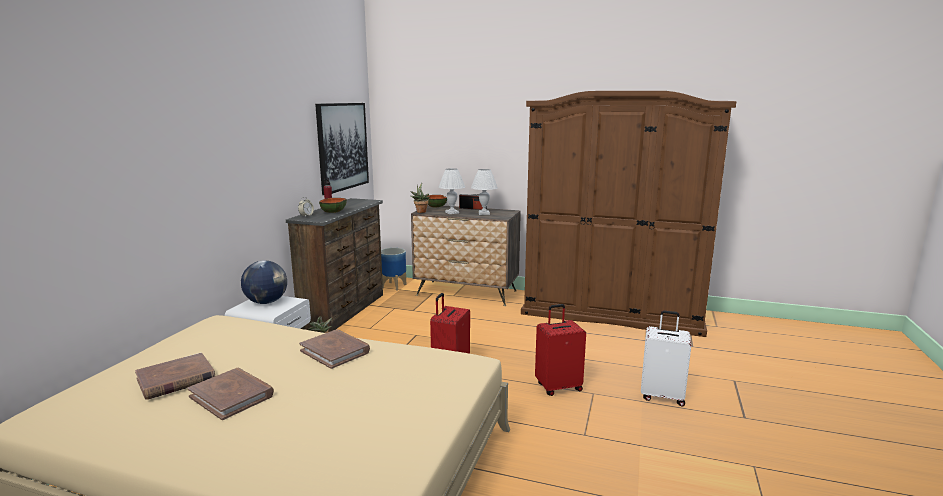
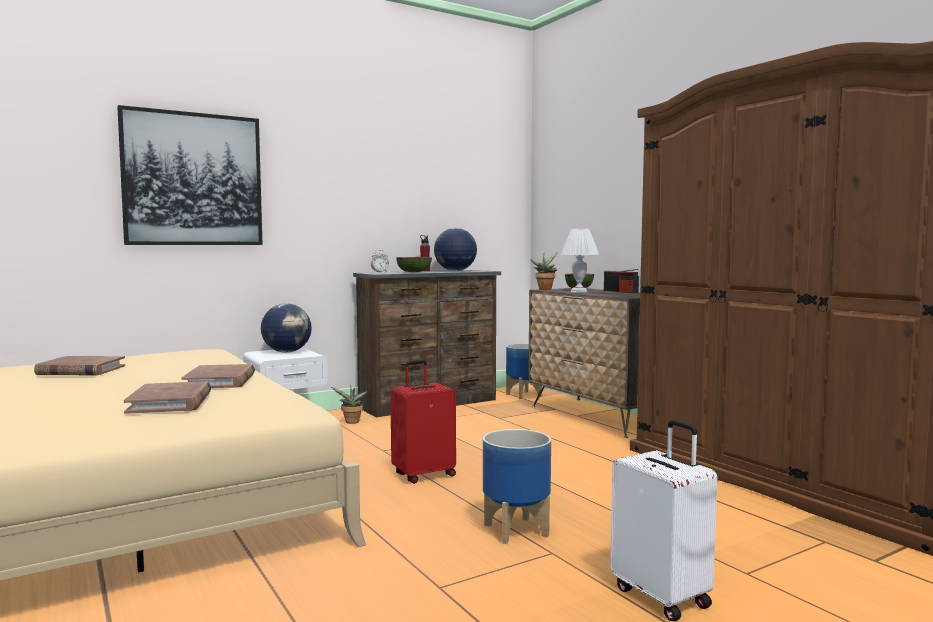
camera: 40 degrees right, 10 degrees down
brown book [188,368,274,420] -> brown book moved to [124,381,211,414]
picture [315,103,369,195] -> picture moved to [117,105,263,245]
white table lamp [471,169,498,215] -> none
red suitcase [535,304,586,396] -> planter [483,429,551,544]
none -> globe [434,228,477,271]

